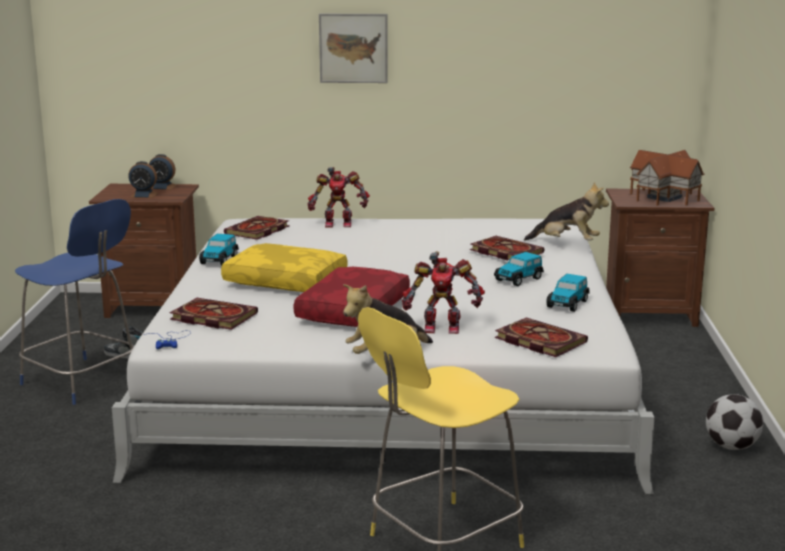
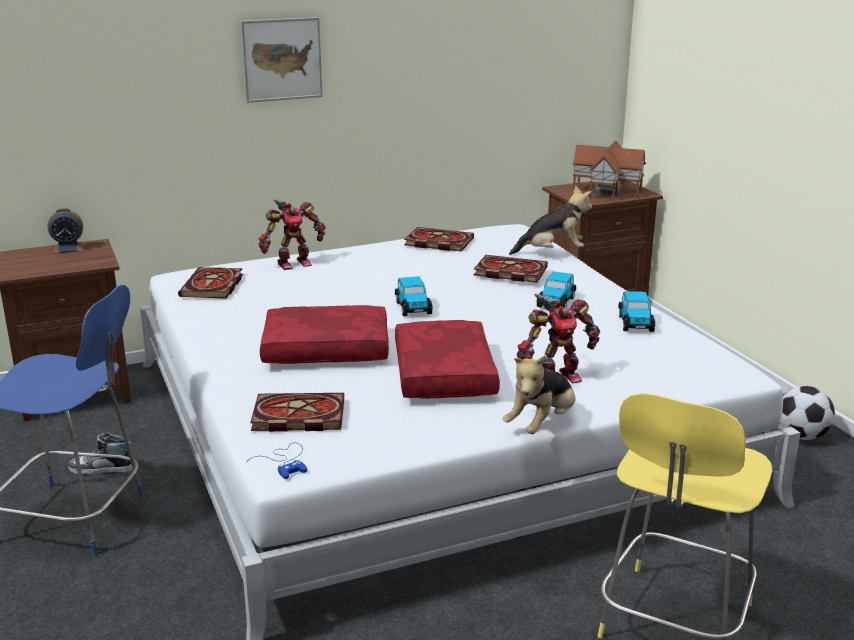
camera: 25 degrees left, 5 degrees up
alarm clock [128,161,158,198] -> none
toy car [199,234,239,265] -> toy car moved to [395,276,433,316]
yellow pillow [221,243,347,292] -> red pillow [260,305,389,364]
book [495,317,588,357] -> book moved to [404,227,474,252]

